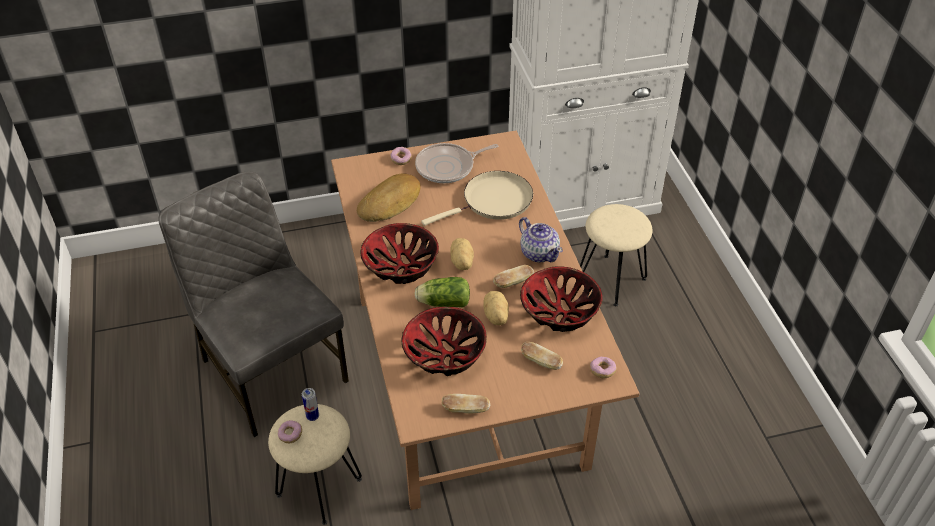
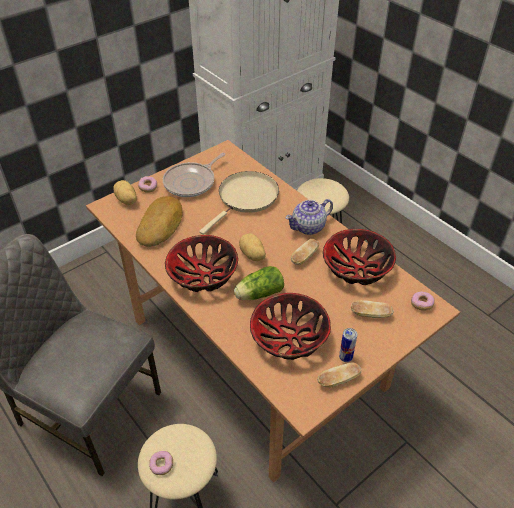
camera: 25 degrees left, 0 degrees up
can [302,388,319,421] -> can moved to [339,328,357,362]
potato [483,291,509,325] -> potato moved to [113,180,137,205]
teapot [519,217,563,263] -> teapot turned 120 degrees clockwise [285,199,333,235]

